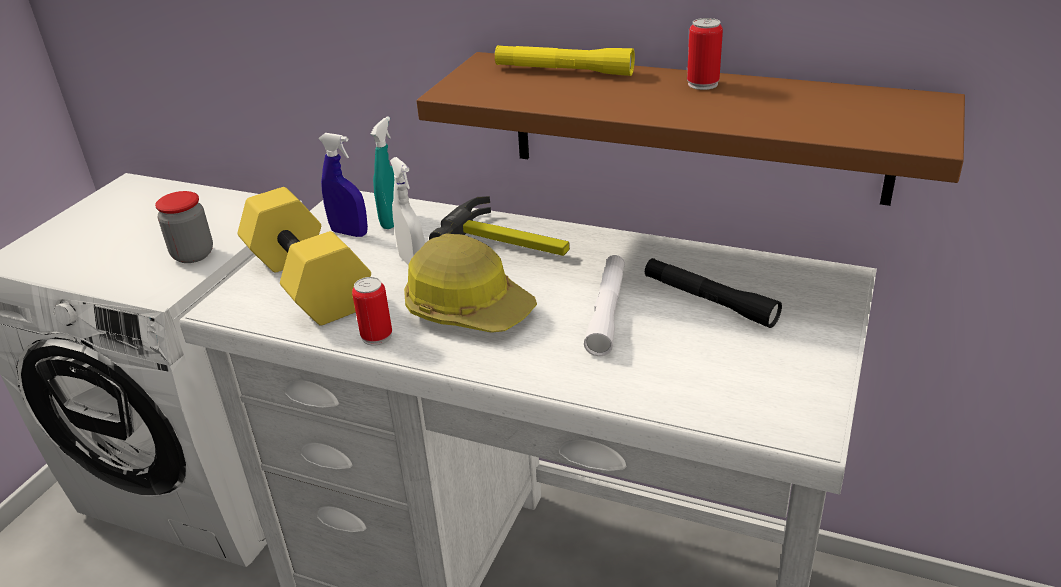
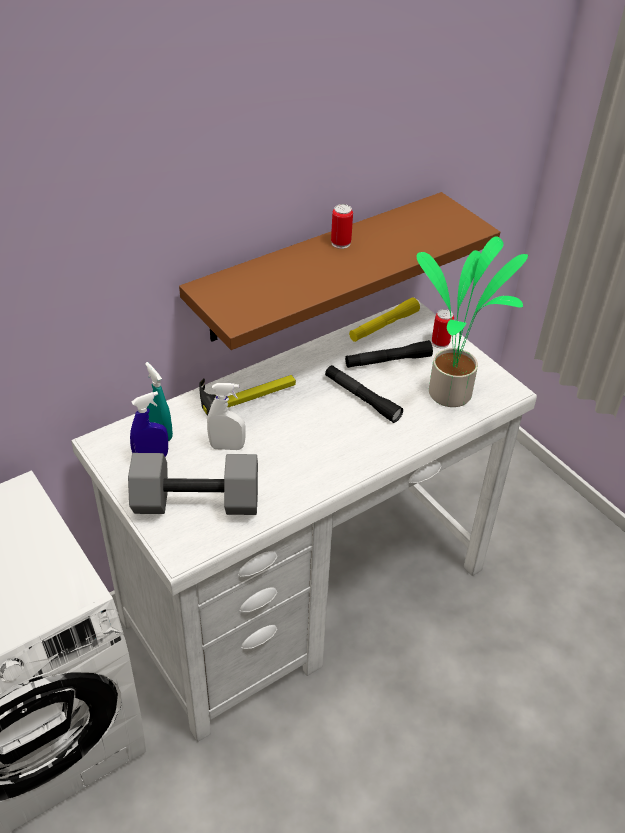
camera: 60 degrees left, 10 degrees up
jar [155,191,213,263] -> none
yellow dumbbell [238,187,371,326] -> grey dumbbell [128,453,258,515]
can [352,277,392,346] -> can moved to [432,309,454,348]
hard hat [404,233,537,333] -> none
yellow flashlight [495,45,635,76] -> yellow flashlight moved to [349,298,420,342]
white flashlight [584,255,625,356] -> black flashlight [325,365,403,423]
none -> potted plant [417,236,528,407]

